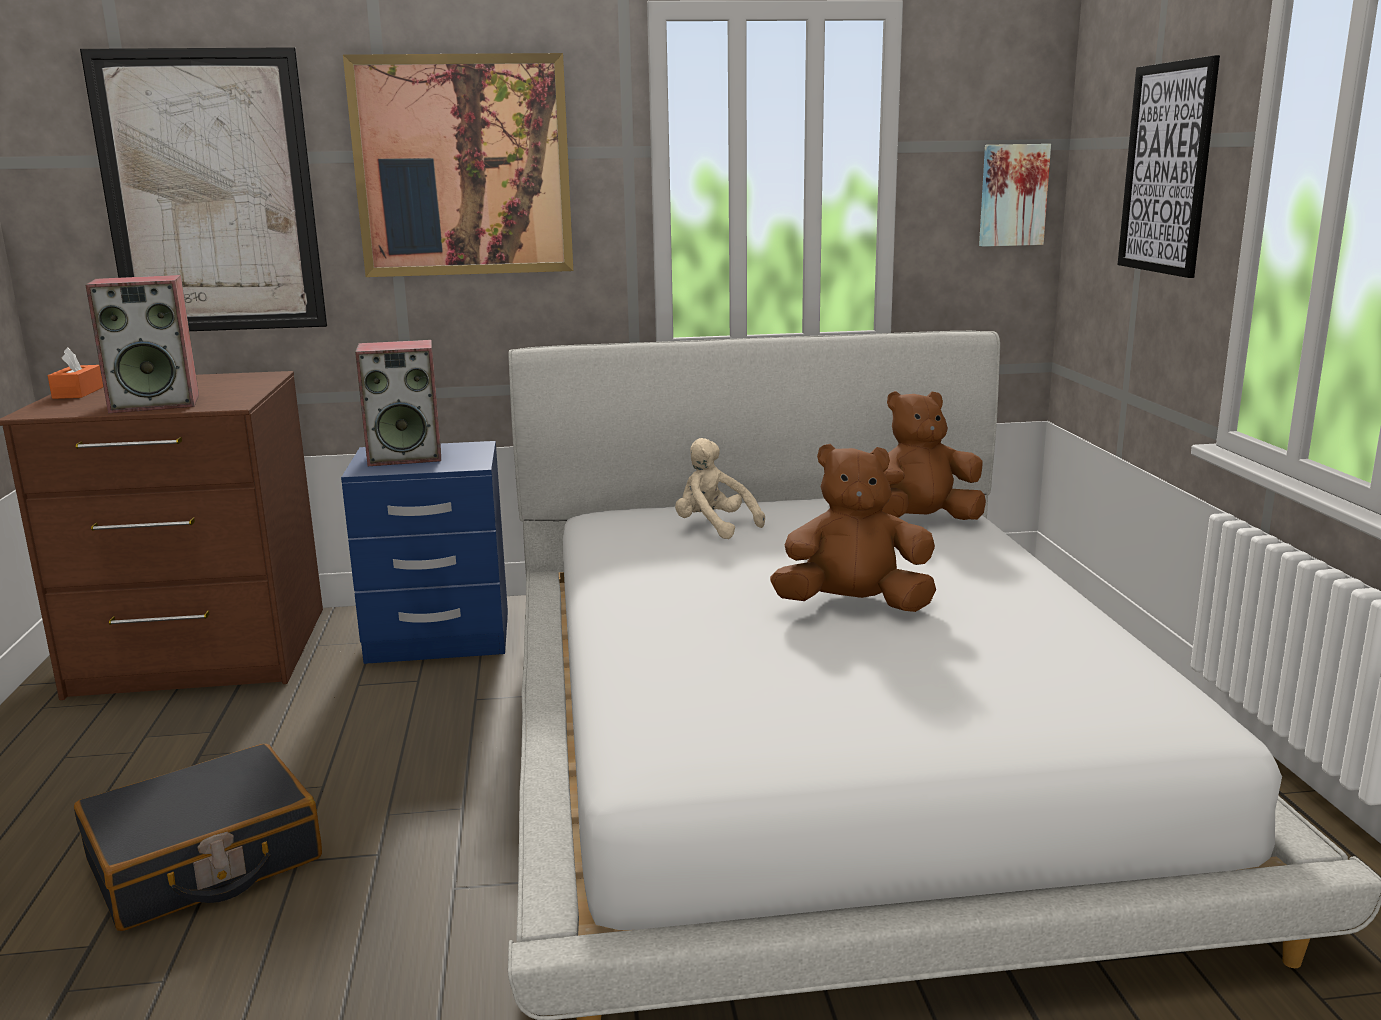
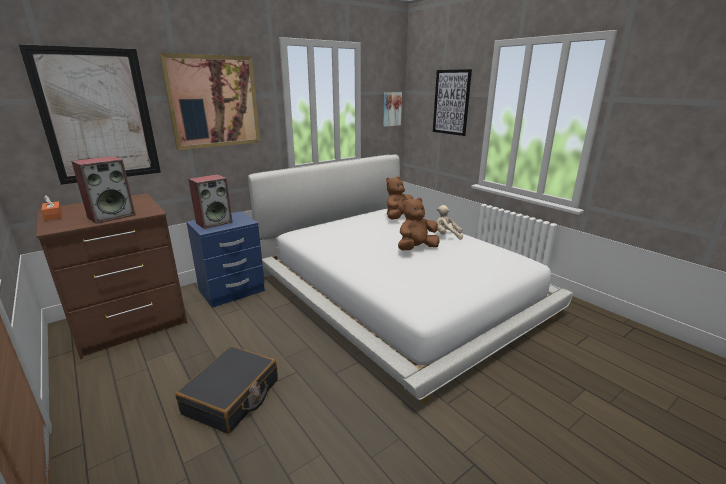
camera: 30 degrees left, 5 degrees up
beige plush toy [675,438,765,539] -> beige plush toy moved to [436,205,463,240]

